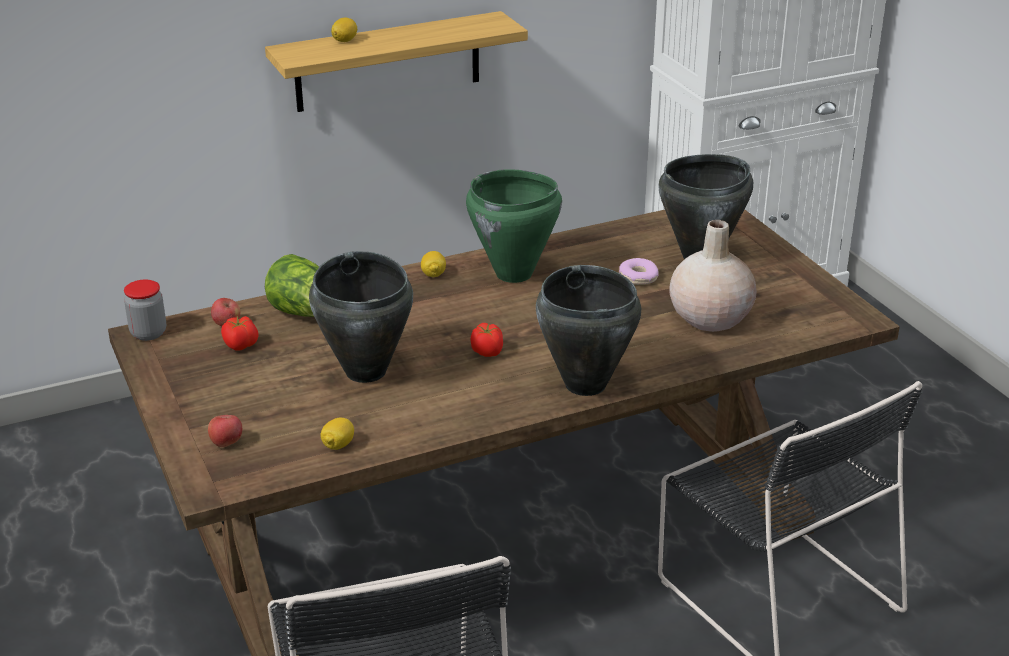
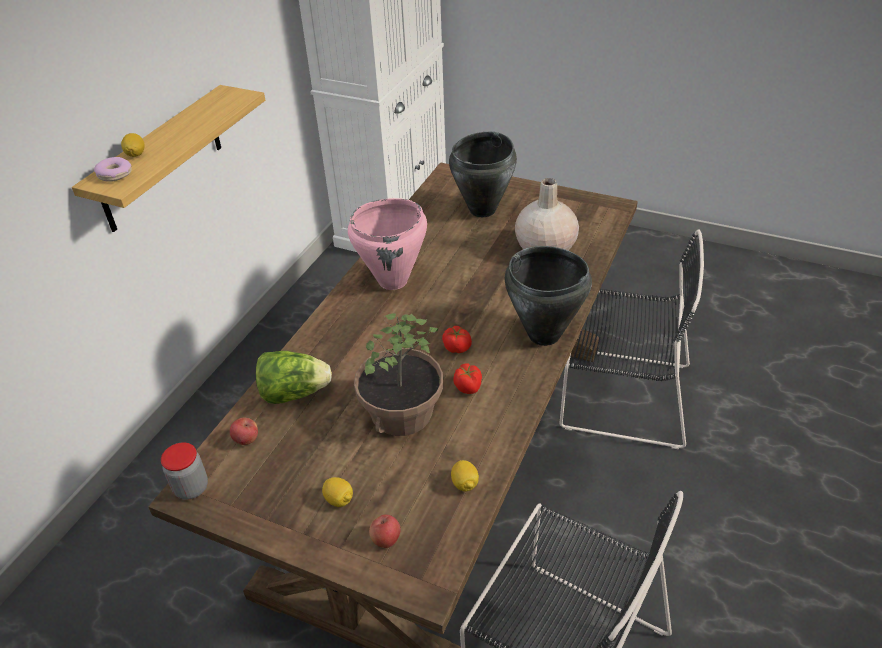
camera: 40 degrees left, 10 degrees up
tomato [221,316,258,351] -> tomato moved to [453,363,482,394]
black cooking pot [309,251,413,383] -> potted plant [354,313,443,436]
lemon [421,251,446,277] -> lemon moved to [322,477,353,507]
green cooking pot [466,169,562,283] -> pink cooking pot [348,198,427,290]
donut [619,258,659,285] -> donut moved to [94,157,132,182]

